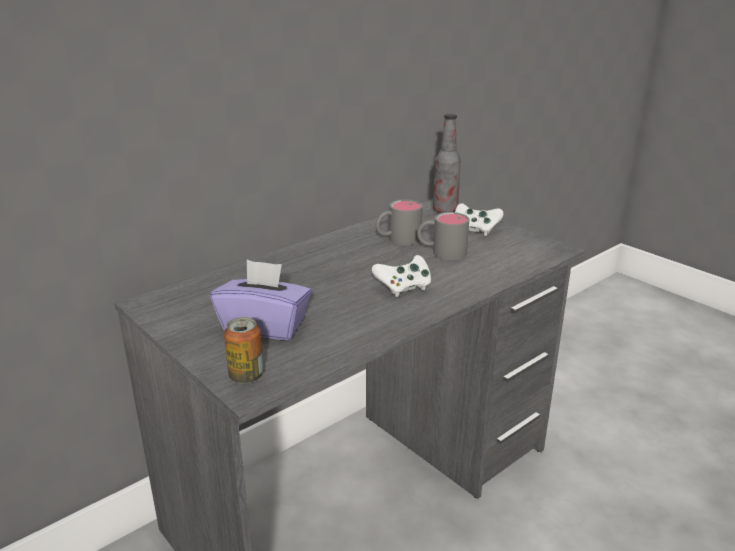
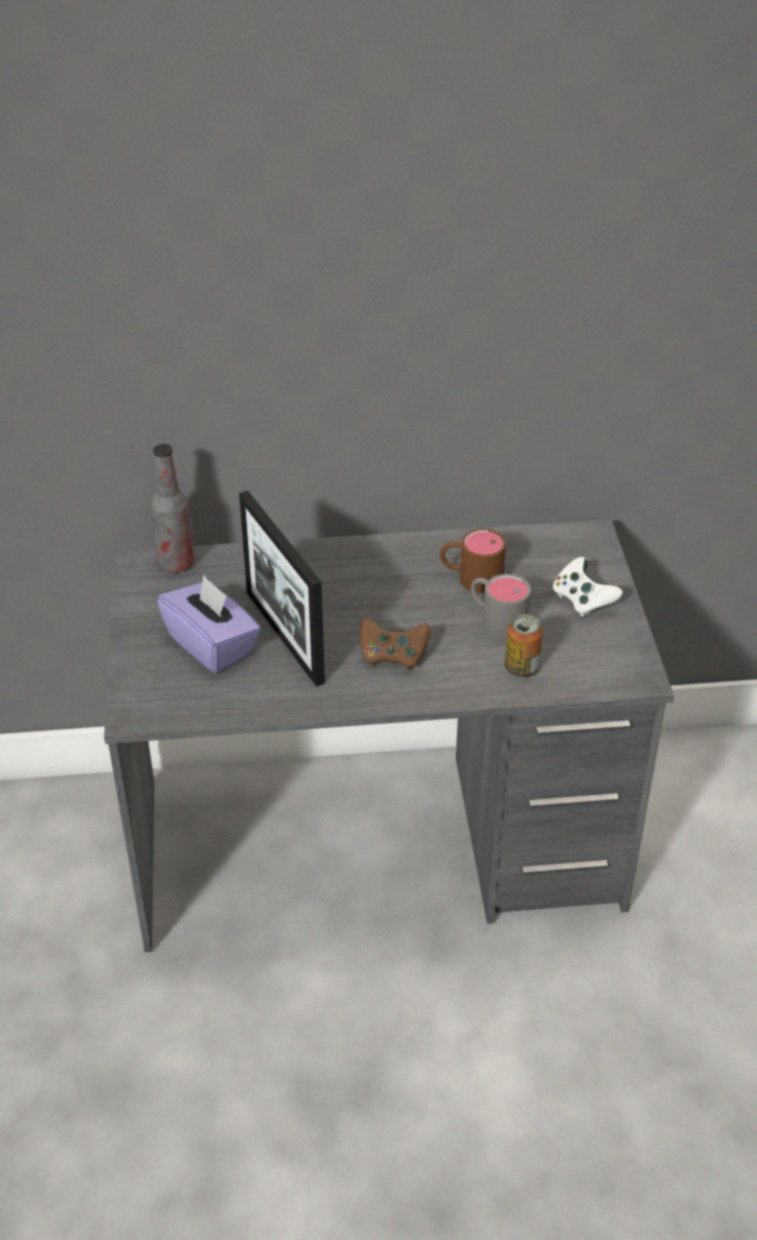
camera: 35 degrees right, 15 degrees up
can [224,317,264,384] -> can moved to [505,614,543,677]
white game controller [372,255,431,297] -> brown game controller [360,618,431,670]
grey mug [376,200,423,245] -> brown mug [440,529,506,594]
bottle [433,114,461,213] -> bottle moved to [150,444,194,573]
none -> picture frame [239,490,325,687]

